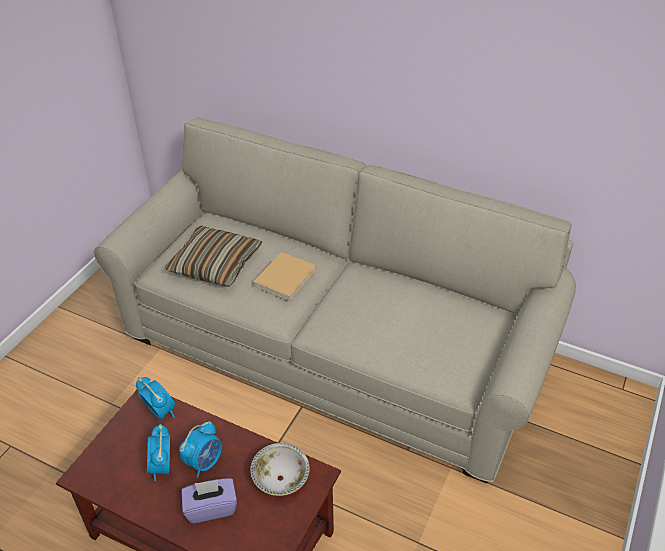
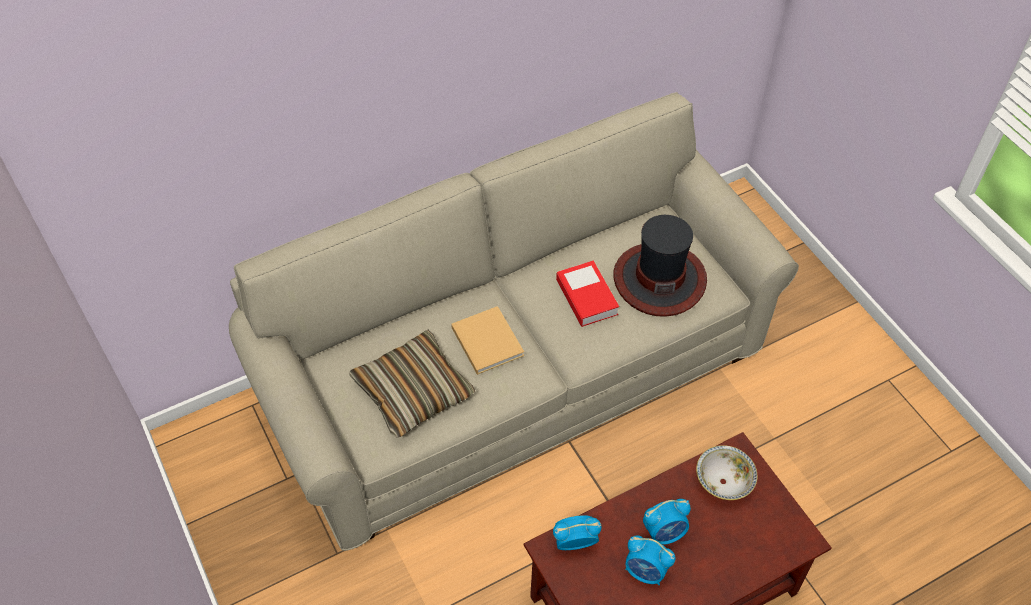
camera: 55 degrees left, 10 degrees up
alarm clock [179,421,222,478] -> alarm clock turned 90 degrees clockwise [643,499,691,545]
purple tissue box [181,478,237,523] -> none
none -> book [556,261,619,327]
none -> hat [613,215,707,317]

